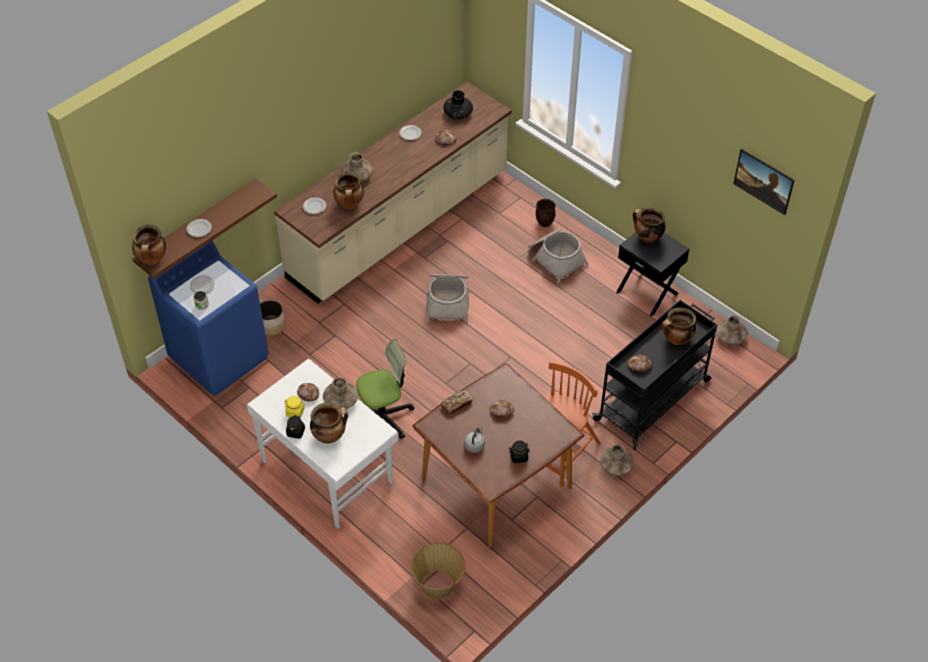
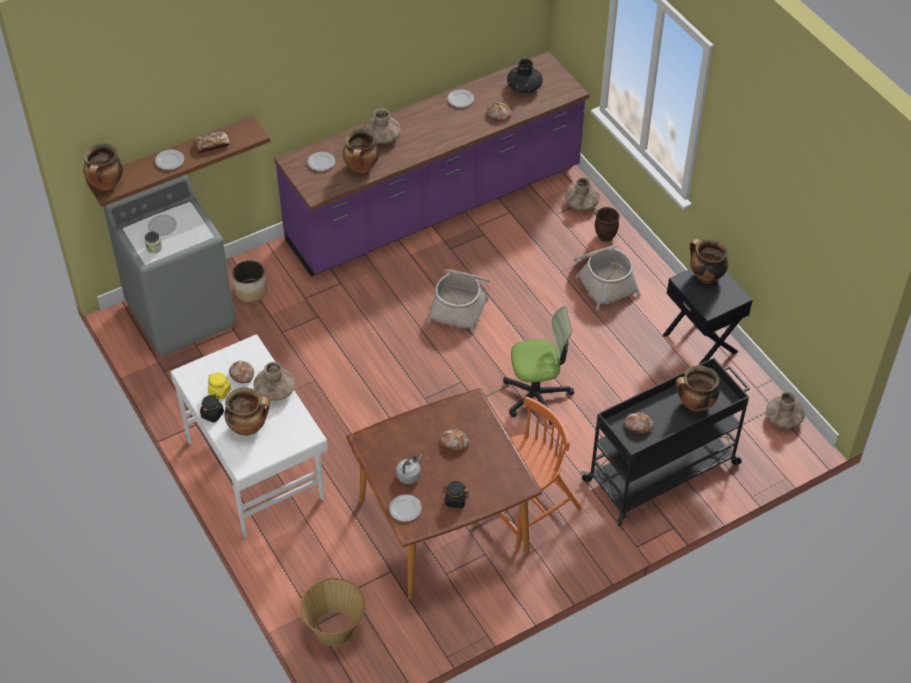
camera: 15 degrees right, 0 degrees up
blue washing machine [148,241,269,396] -> grey washing machine [103,175,236,356]
beige counter [274,82,512,303] -> purple counter [274,51,589,276]
office chair [356,339,414,439] -> office chair moved to [503,306,574,425]
bread [441,390,473,415] -> bread moved to [193,132,230,154]
brown vase [600,444,634,476] -> brown vase moved to [565,177,600,211]
picture [733,149,795,215] -> none
none -> plate [389,494,422,522]

